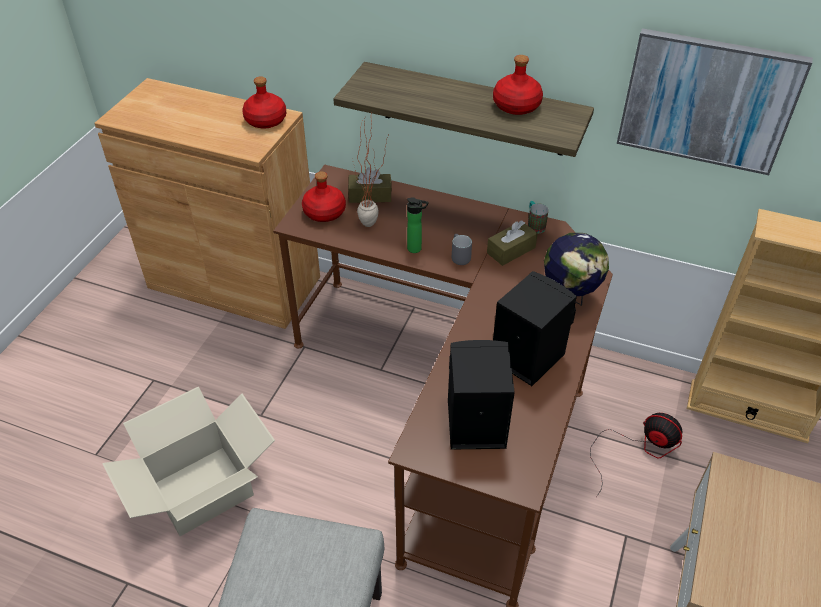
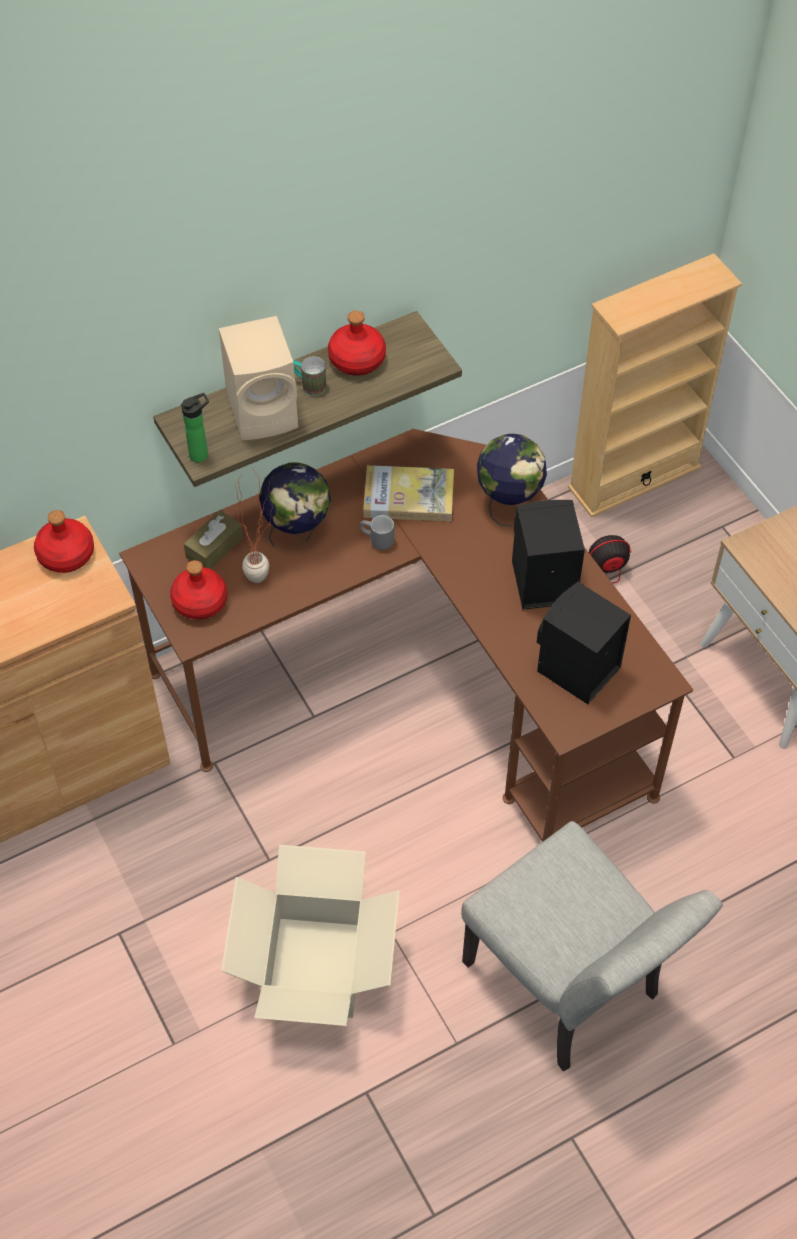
camera: 50 degrees left, 10 degrees up
bottle [407,197,428,253] -> bottle moved to [181,393,209,463]
brown tissue box [487,220,538,266] -> book [363,465,454,522]
mug [528,201,549,234] -> mug moved to [293,356,326,396]
picture [617,28,813,175] -> none
none -> beige speaker [219,316,298,440]
none -> globe [259,462,331,547]

